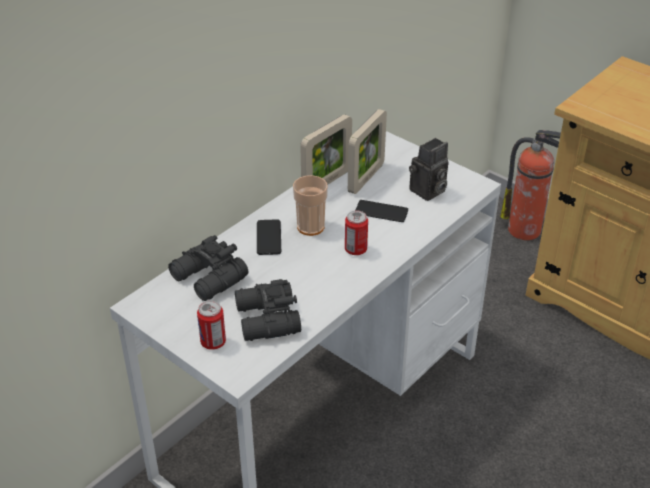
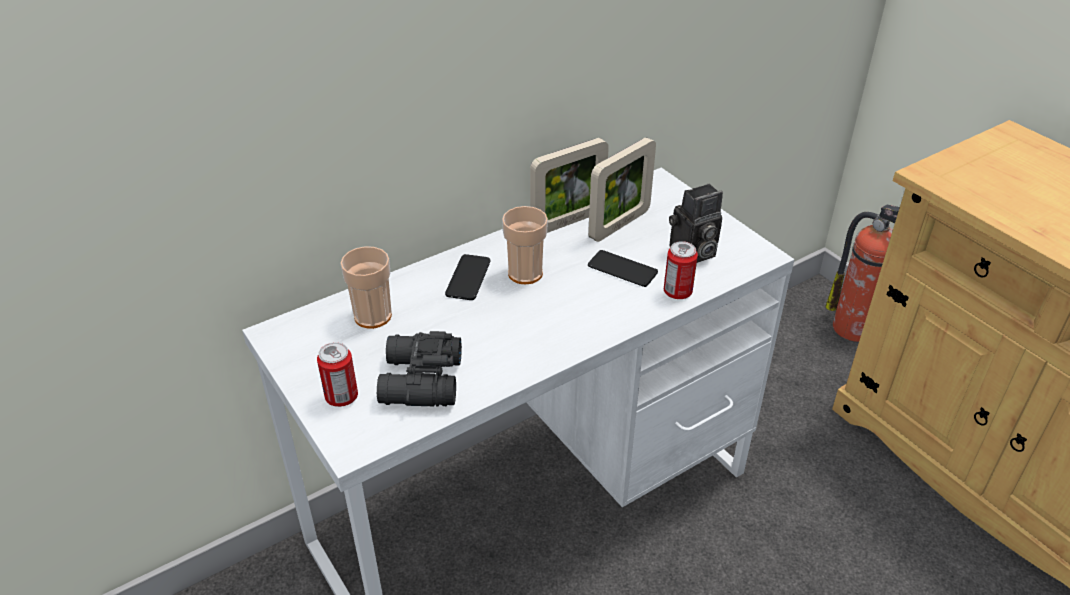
camera: 15 degrees right, 0 degrees up
black binoculars [168,235,248,301] -> cup [340,246,392,329]
can [345,210,368,255] -> can moved to [664,241,698,299]

